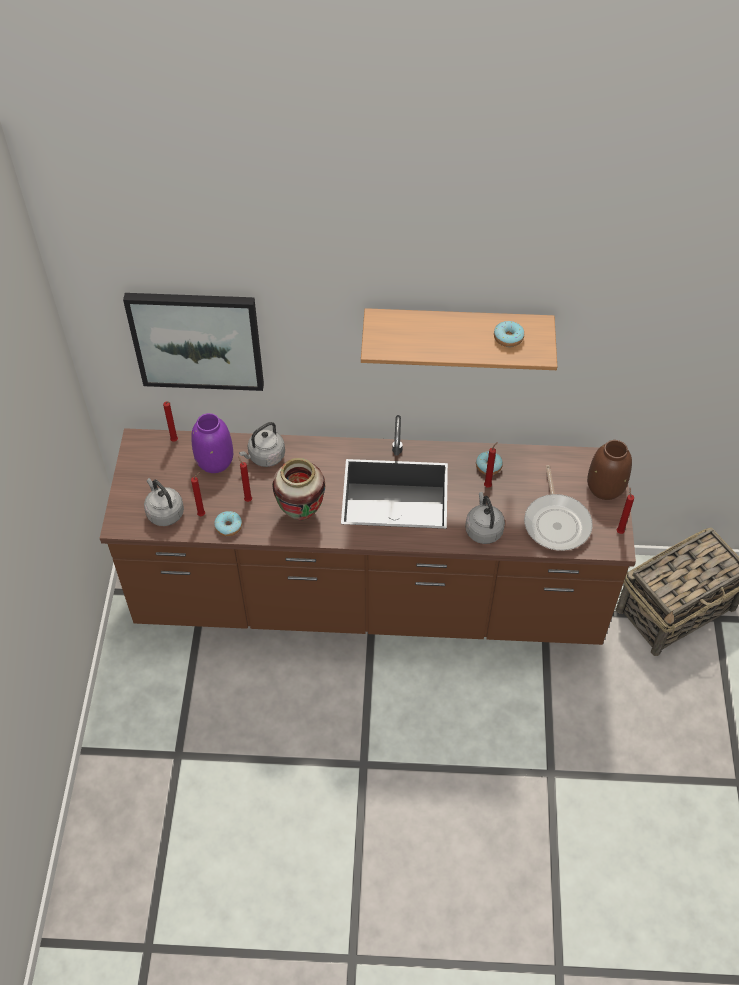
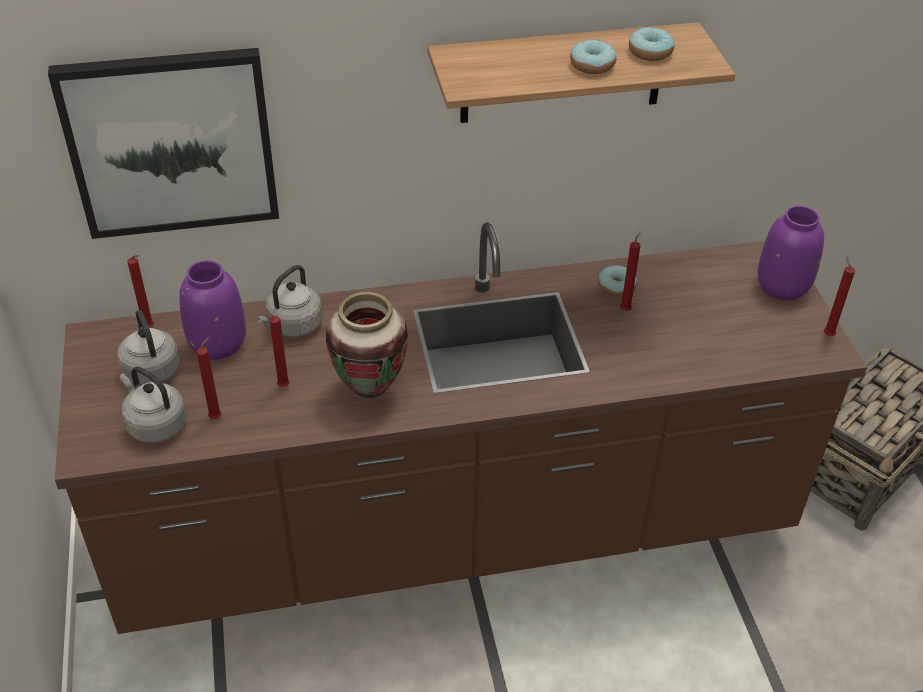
camera: 15 degrees left, 10 degrees down
donut [214,511,242,536] -> donut moved to [570,40,616,74]
grey kettle [465,492,505,544] -> grey kettle moved to [117,310,180,385]
frying pan [524,465,593,551] -> none
brown vase [587,440,632,500] -> purple vase [758,206,824,300]

